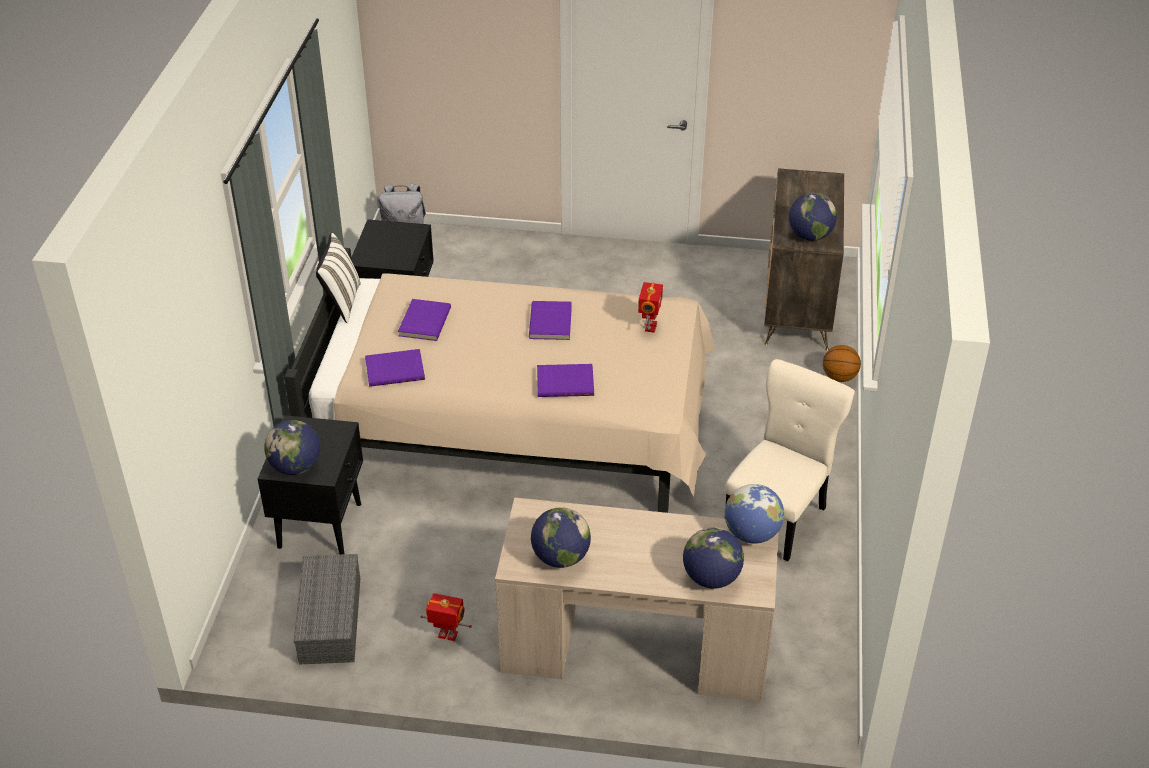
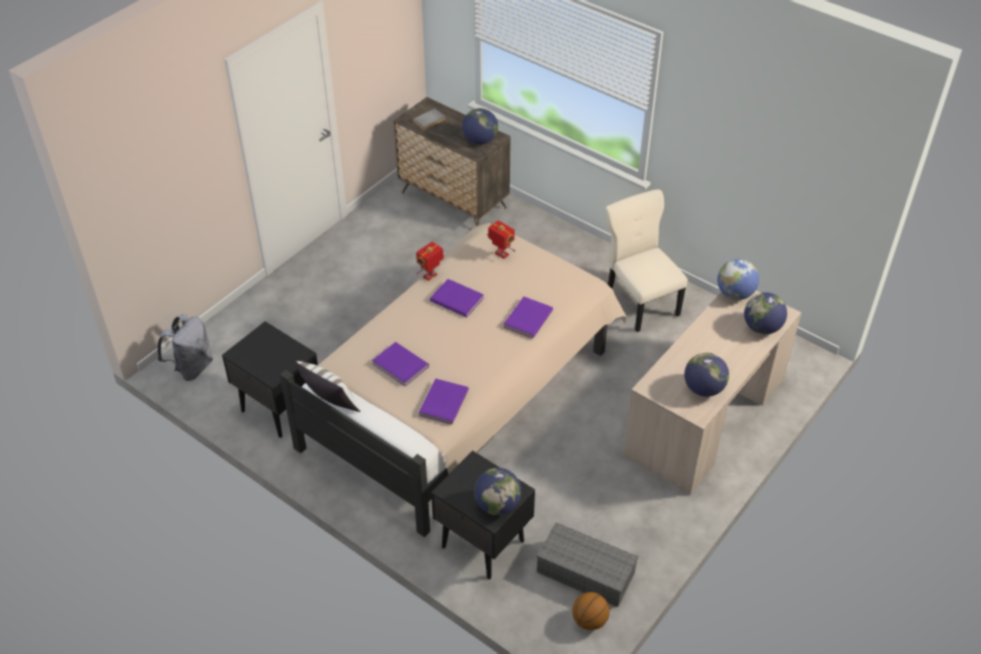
camera: 60 degrees left, 5 degrees up
toy robot [421,593,472,641] -> toy robot moved to [416,242,445,281]
basketball [823,345,861,382] -> basketball moved to [572,592,610,630]
none -> grey book [412,108,446,130]

